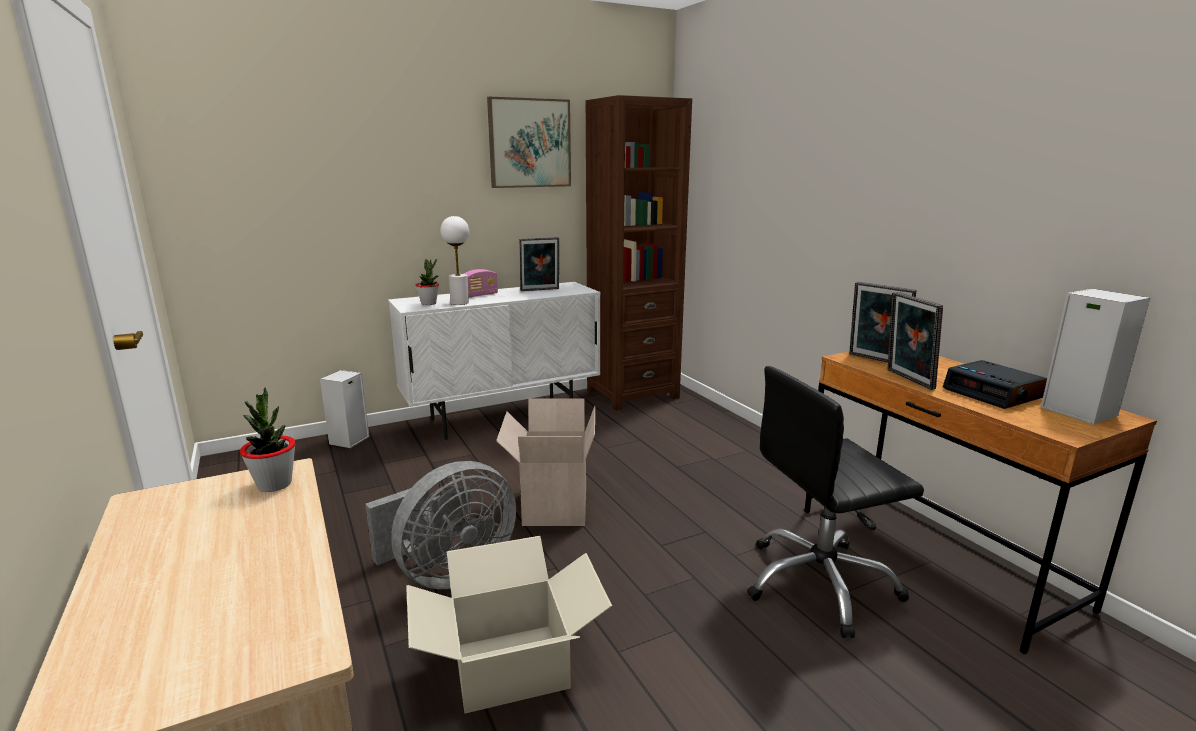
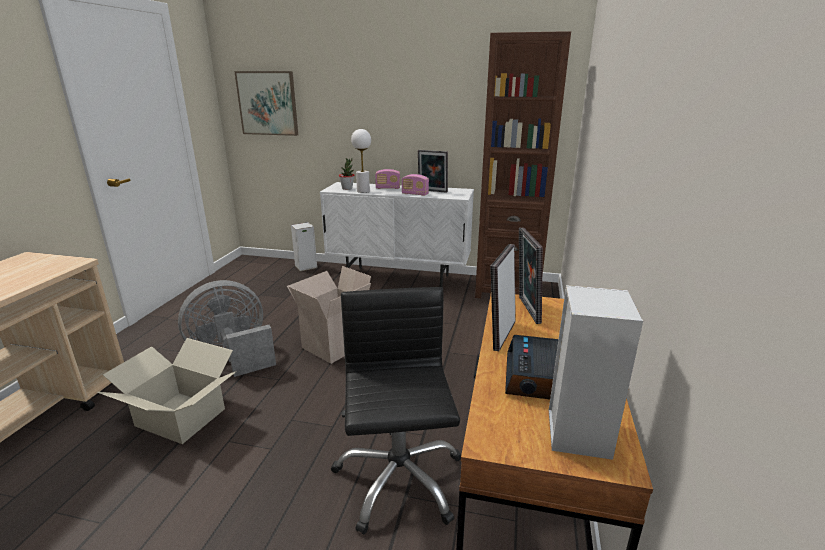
camera: 40 degrees right, 5 degrees up
potted plant [240,387,296,492] -> none
grey fan [365,461,516,589] -> grey fan turned 150 degrees clockwise [178,280,276,377]
picture [487,97,571,188] -> picture moved to [234,71,298,136]
black office chair [747,366,924,638] -> black office chair turned 60 degrees clockwise [331,287,461,534]
none -> radio [402,174,429,196]

